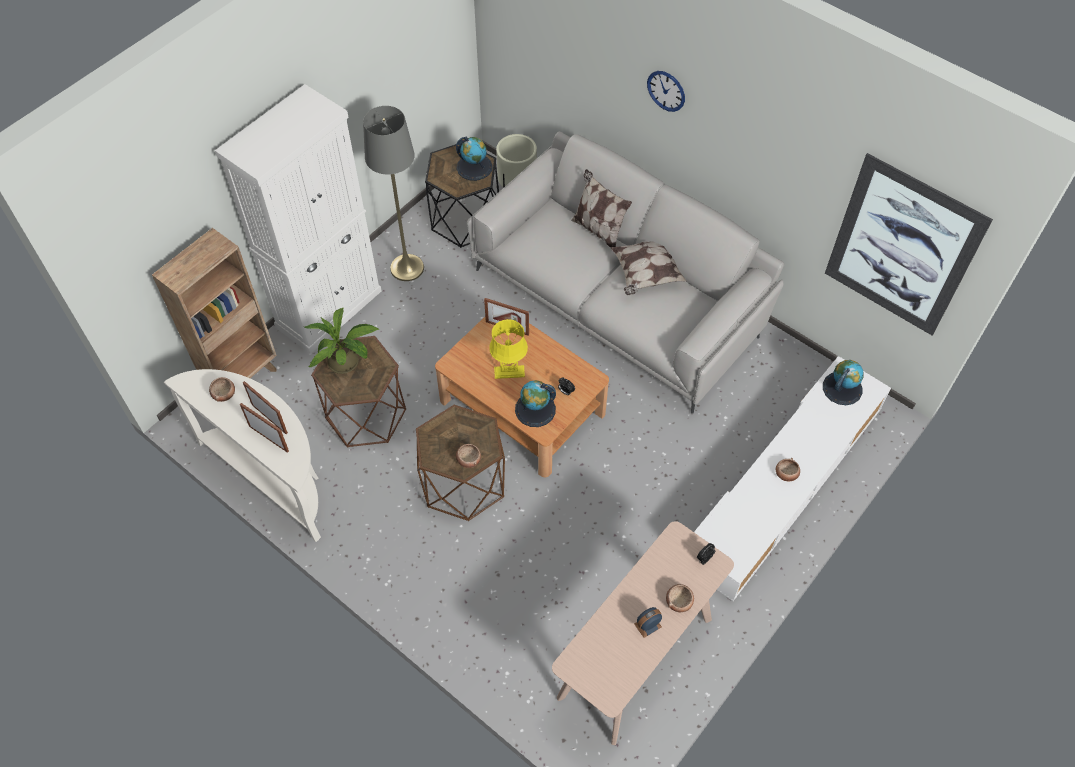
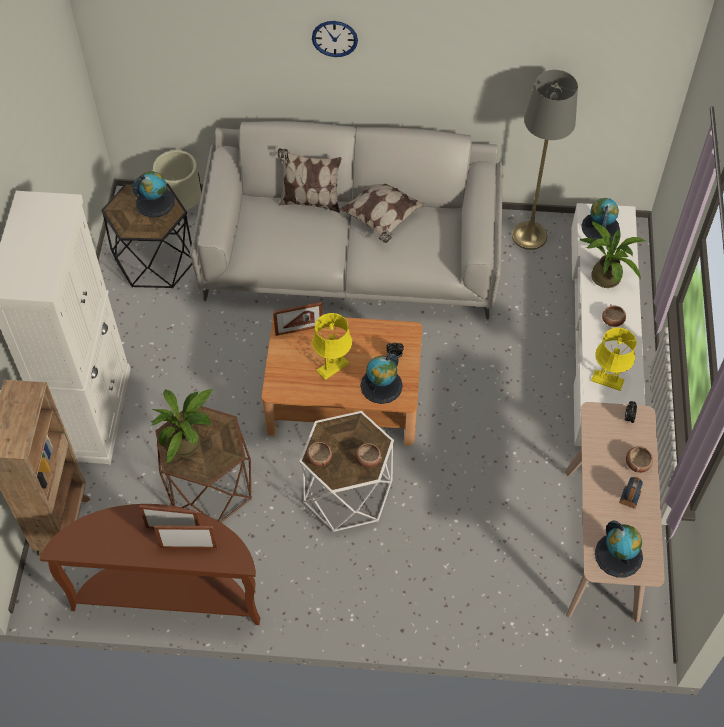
camera: 35 degrees left, 0 degrees up
white console table [164,369,321,542] -> brown console table [40,504,260,625]
bowl [209,377,235,402] -> bowl moved to [306,442,332,467]
grey floor lamp [363,106,424,281] -> grey floor lamp moved to [512,70,578,250]
brown side table [416,405,505,521] -> white side table [299,411,394,532]
picture [825,153,993,336] -> none
none -> potted plant [580,221,647,288]
none -> yellow table lamp [591,328,637,391]
none -> globe [595,520,643,577]

